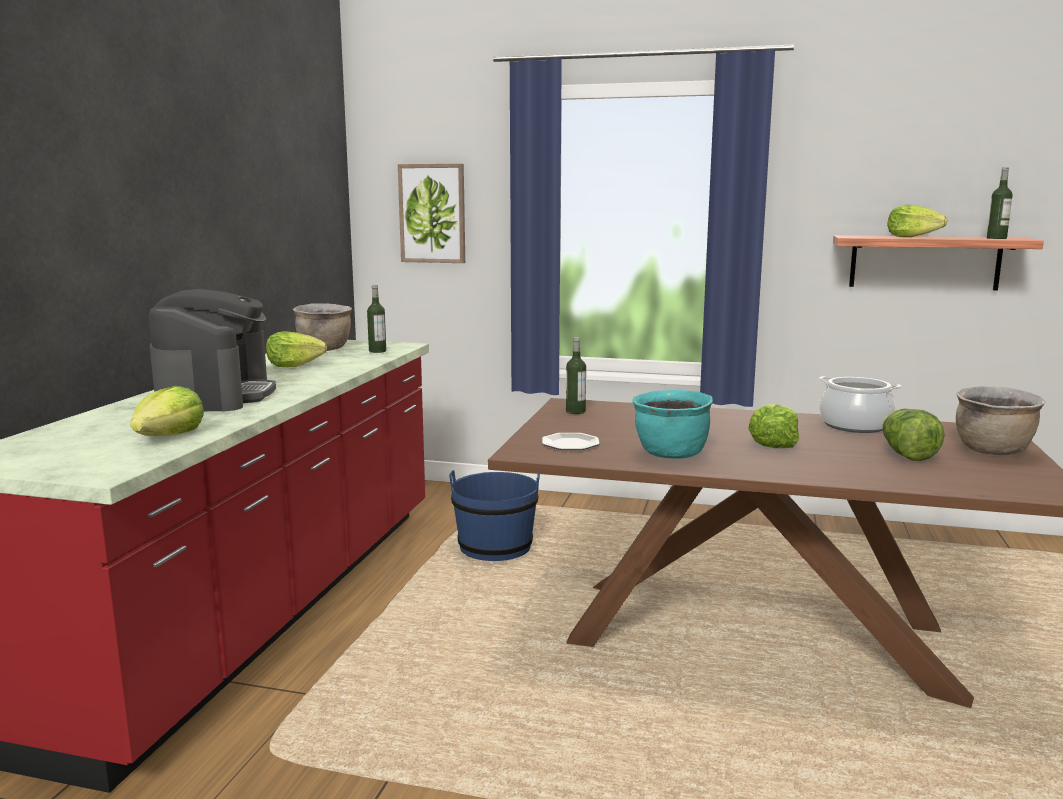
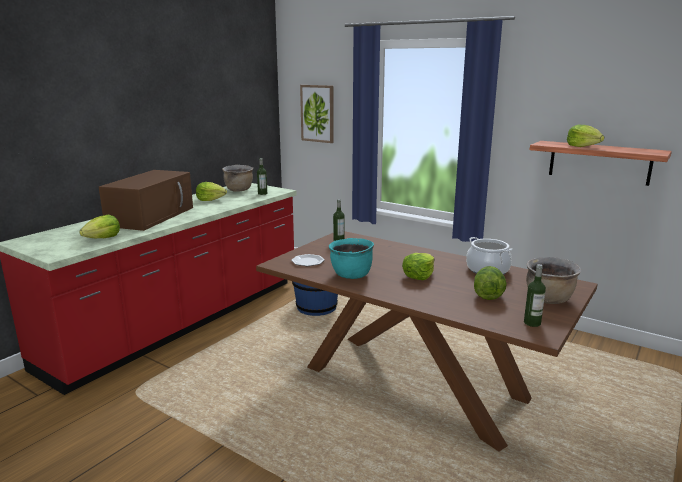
camera: 20 degrees right, 5 degrees up
coffee machine [148,289,276,412] -> brown microwave [99,170,193,231]
bottle [987,167,1013,239] -> bottle moved to [524,264,546,327]

